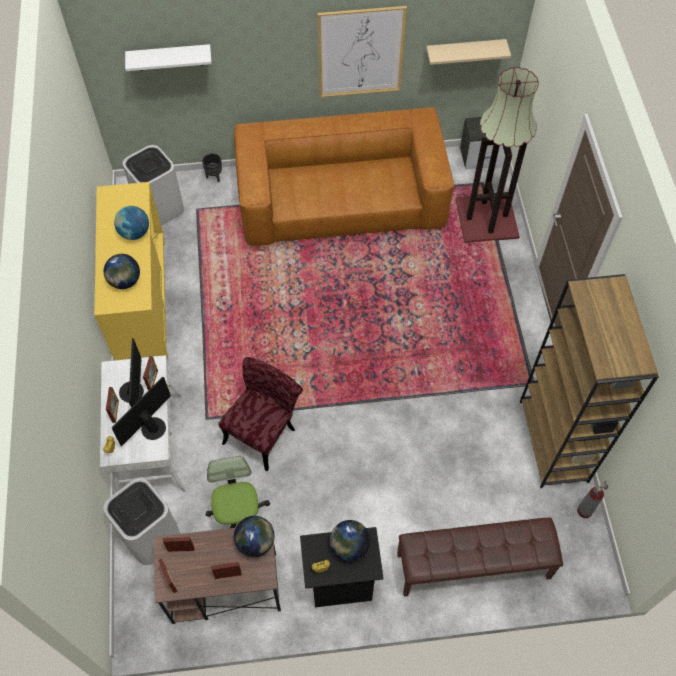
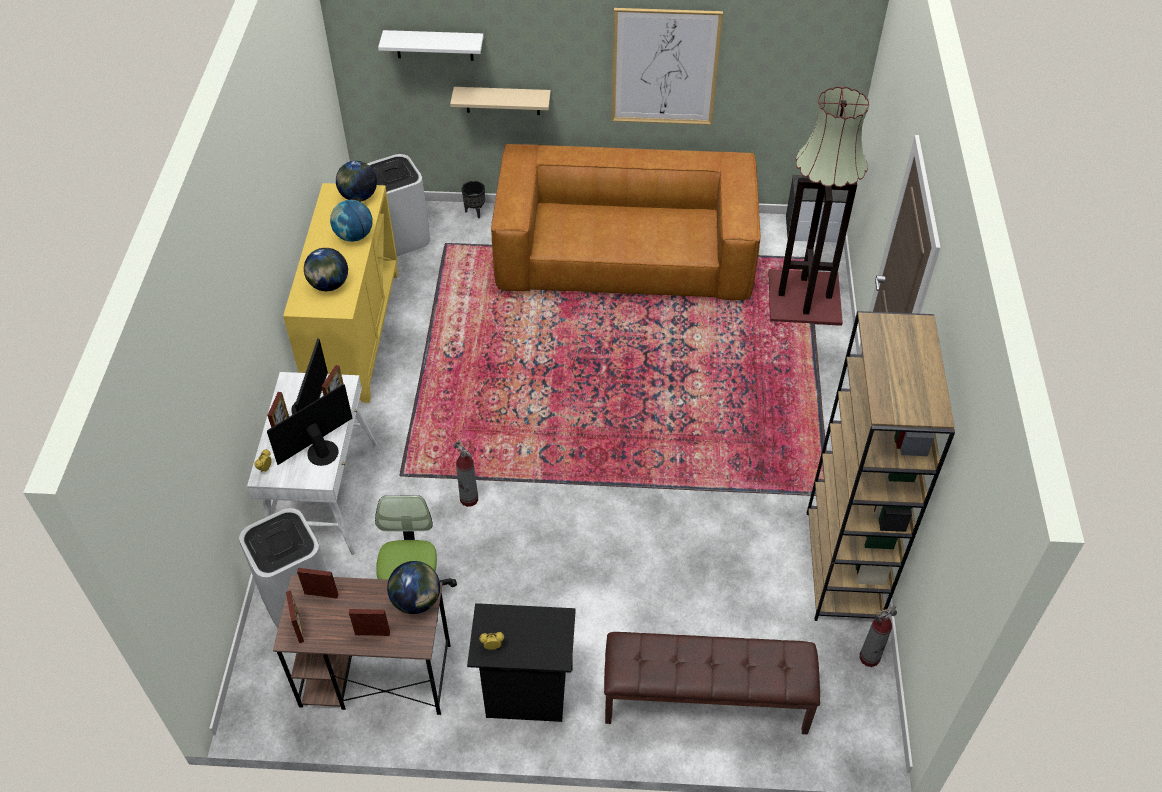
camera: 10 degrees right, 10 degrees down
red chair [218,357,303,471] -> fire extinguisher [453,439,478,507]
globe [330,520,370,561] -> globe moved to [336,161,377,202]
beige shelf [426,39,511,65] -> beige shelf moved to [450,87,551,115]

